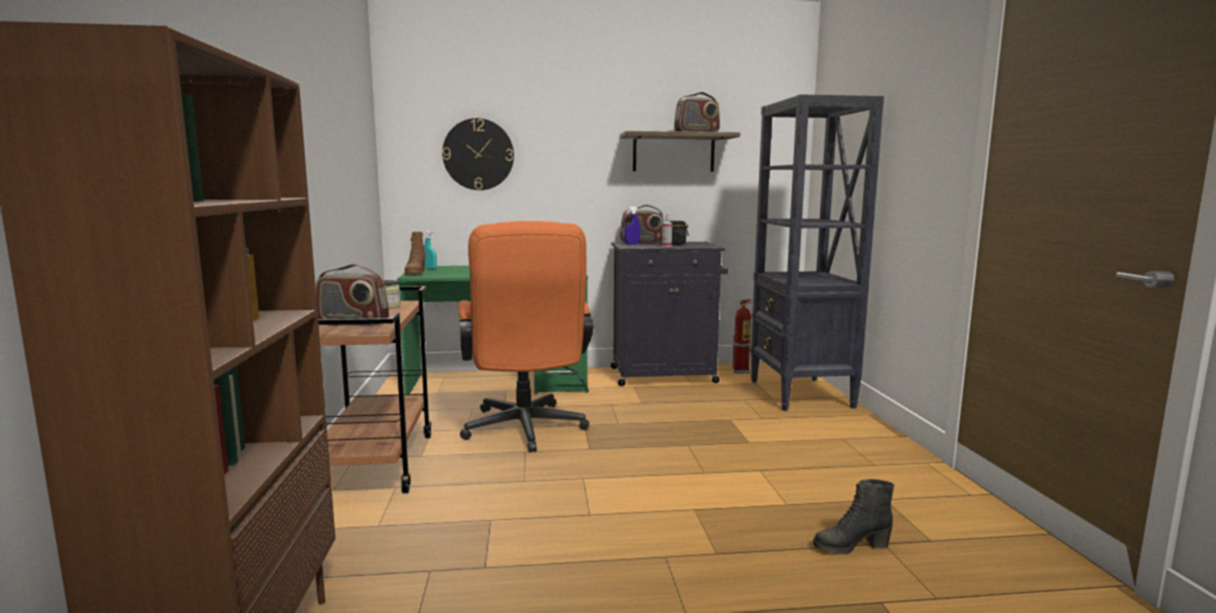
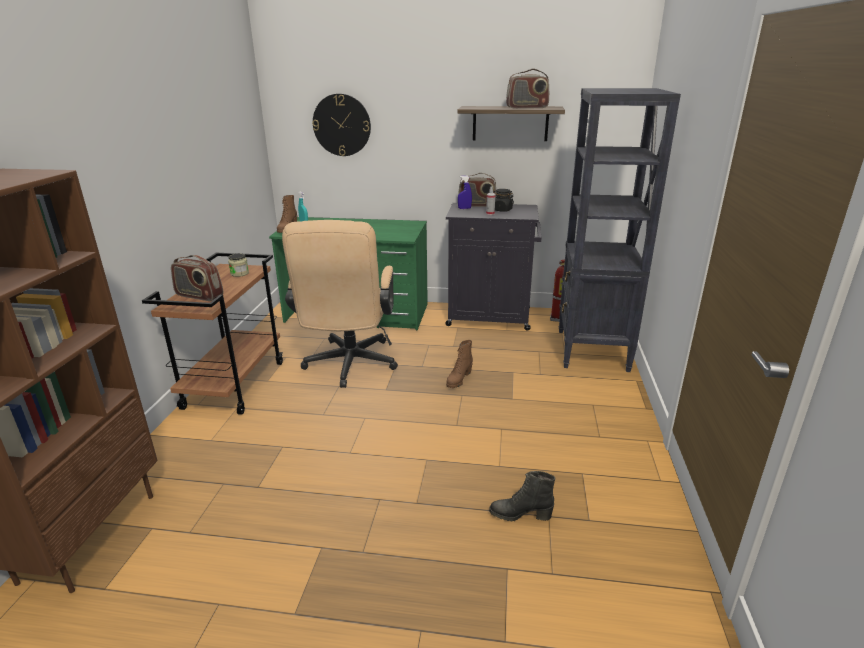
camera: 15 degrees right, 15 degrees up
orange office chair [458,221,594,452] -> beige office chair [282,220,398,388]
none -> brown boot [446,340,473,388]

